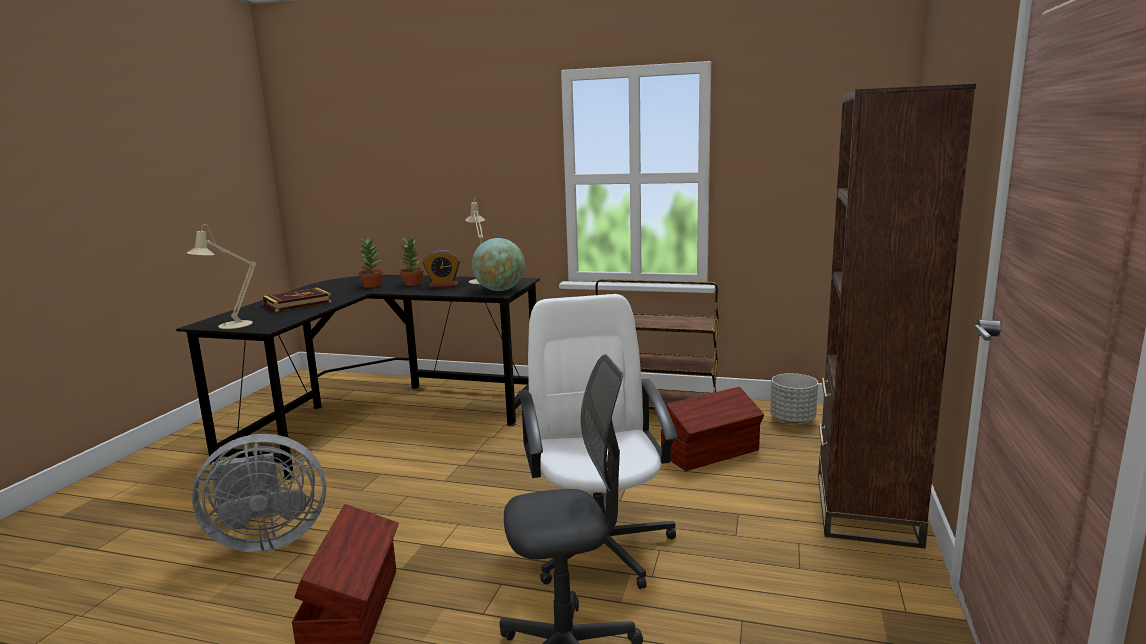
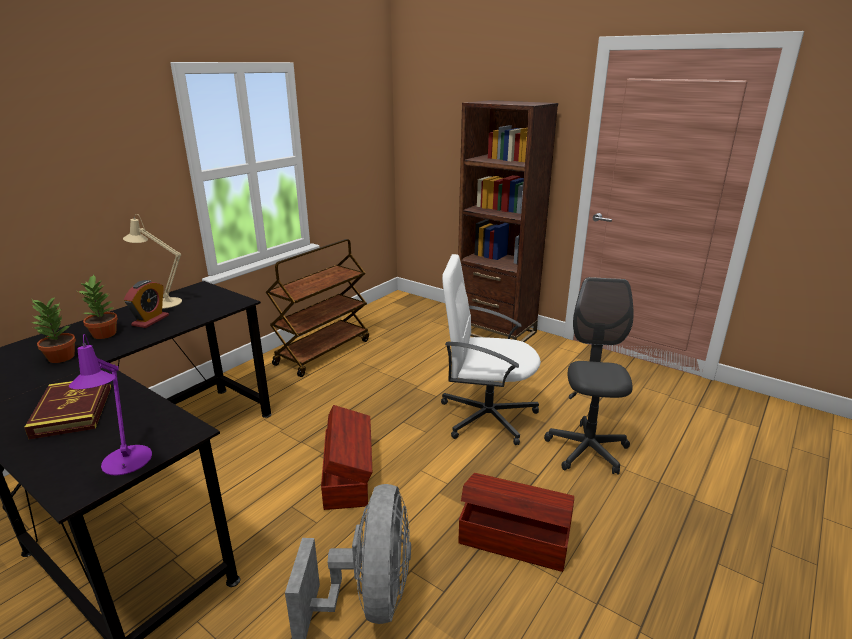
camera: 70 degrees left, 10 degrees up
beige table lamp [187,224,256,329] -> purple table lamp [69,334,152,476]
globe [472,238,525,291] -> none
brown storage box [661,387,764,471] -> brown storage box moved to [321,405,372,510]
grey planter [770,373,818,424] -> none

